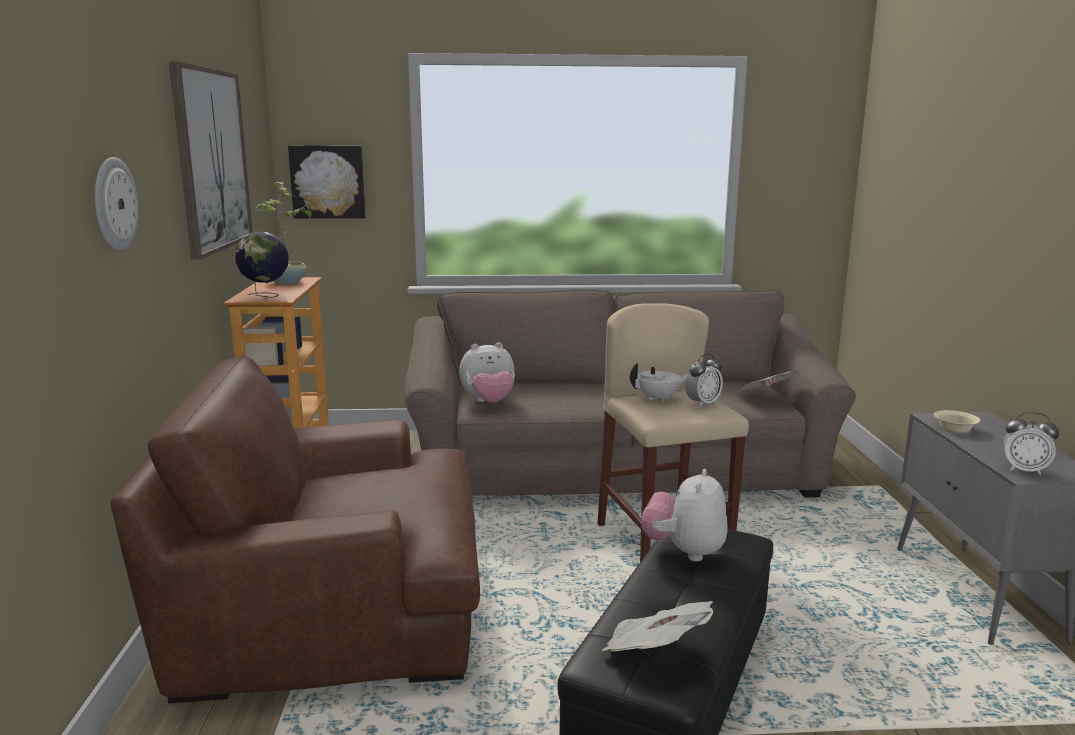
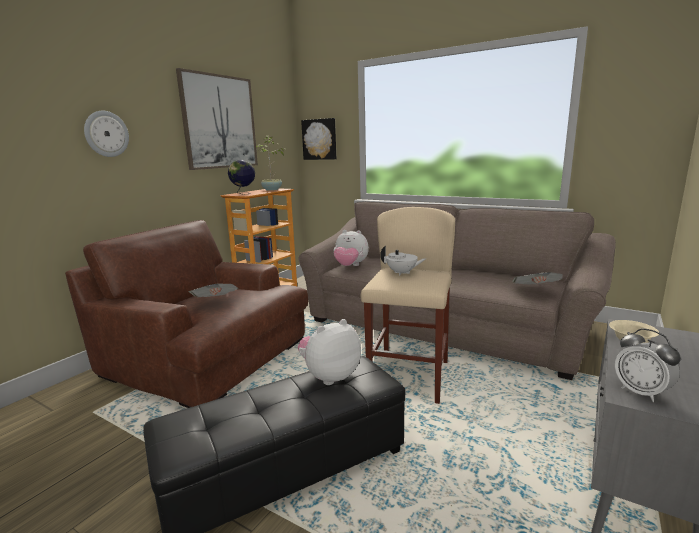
camera: 35 degrees right, 0 degrees up
newspaper [602,601,713,651] -> newspaper moved to [188,283,239,297]
alarm clock [685,354,723,407] -> none

